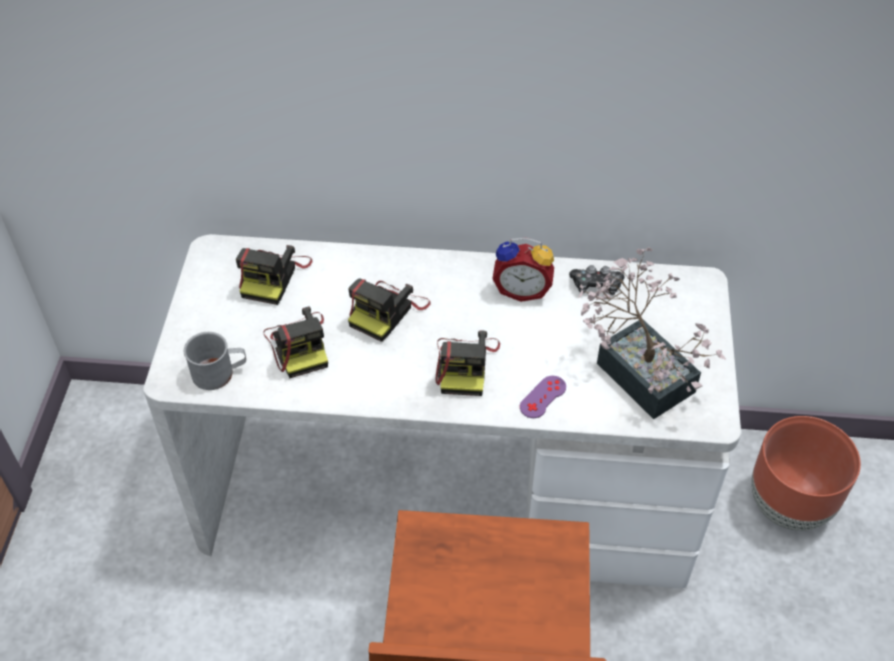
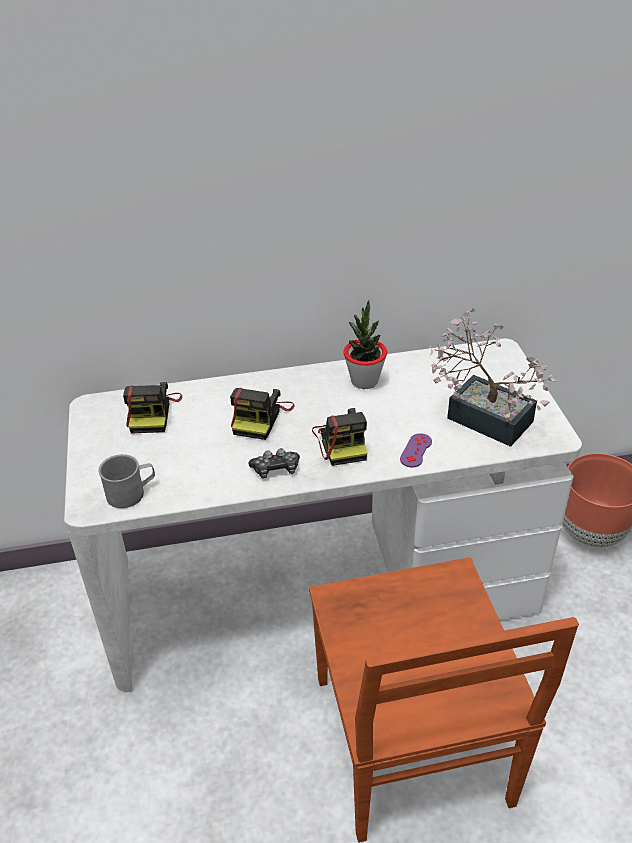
camera: 15 degrees left, 10 degrees down
camera [264,306,328,378] -> none
alarm clock [492,238,554,302] -> potted plant [343,300,387,389]
game controller [569,265,624,295] -> game controller moved to [248,448,300,479]

